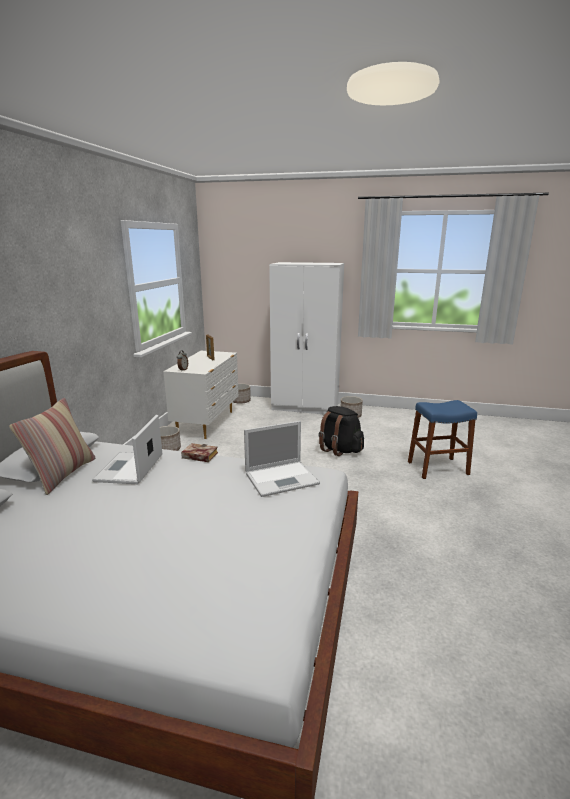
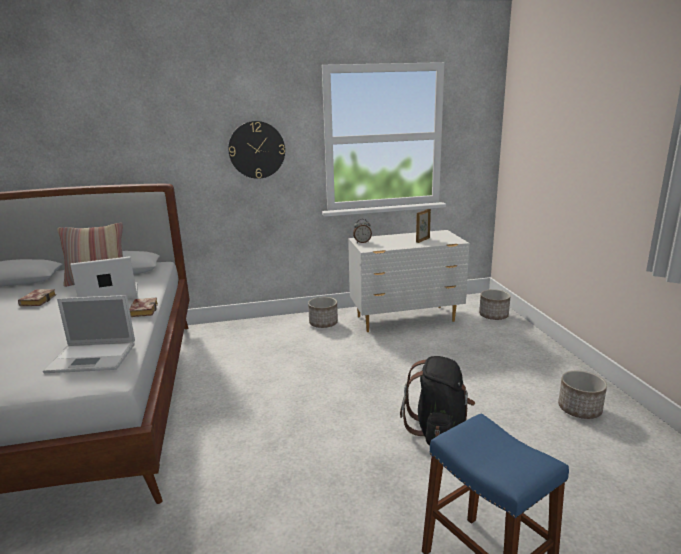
camera: 65 degrees right, 0 degrees up
laptop [244,421,320,497] -> laptop turned 45 degrees counterclockwise [43,295,135,373]
white wardrobe [269,262,344,414] -> none
none -> book [18,289,56,306]
none -> wall clock [228,121,285,179]

